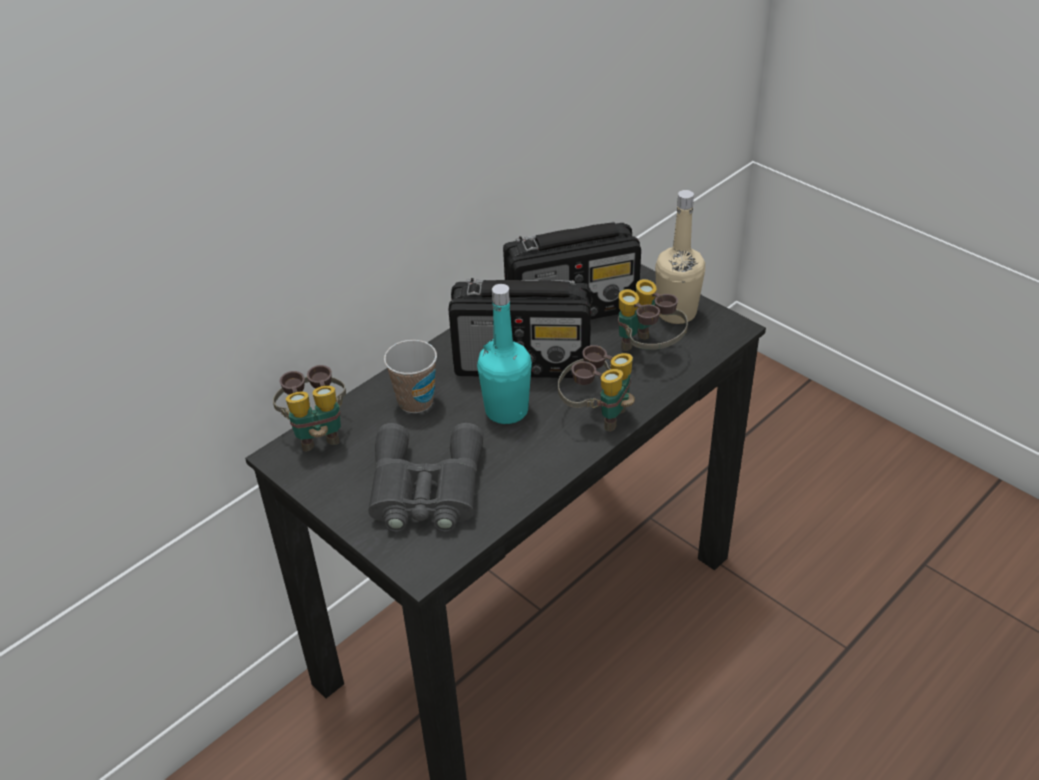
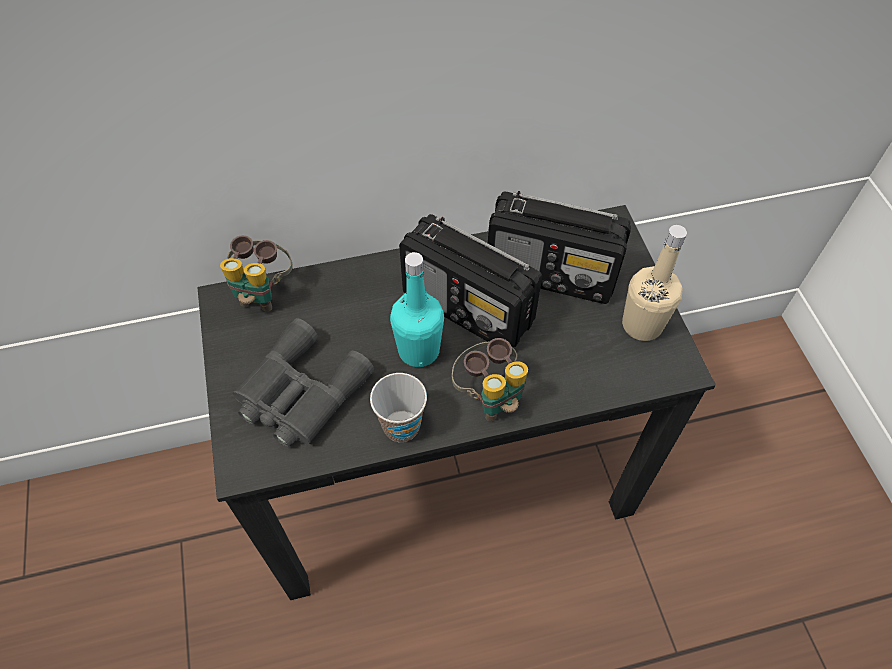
camera: 30 degrees right, 15 degrees up
cup [384,340,437,413] -> cup moved to [370,373,427,442]
binoculars [618,279,688,351] -> none

